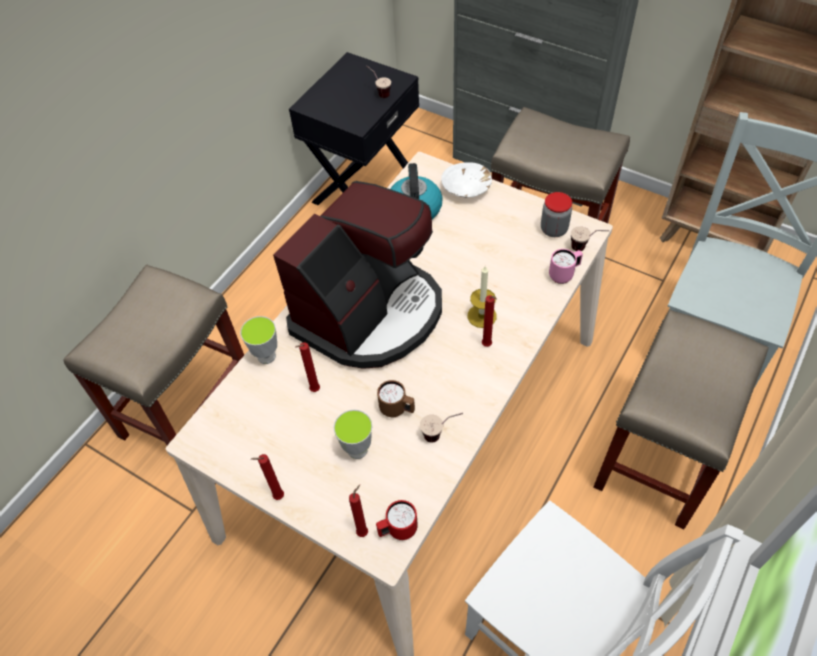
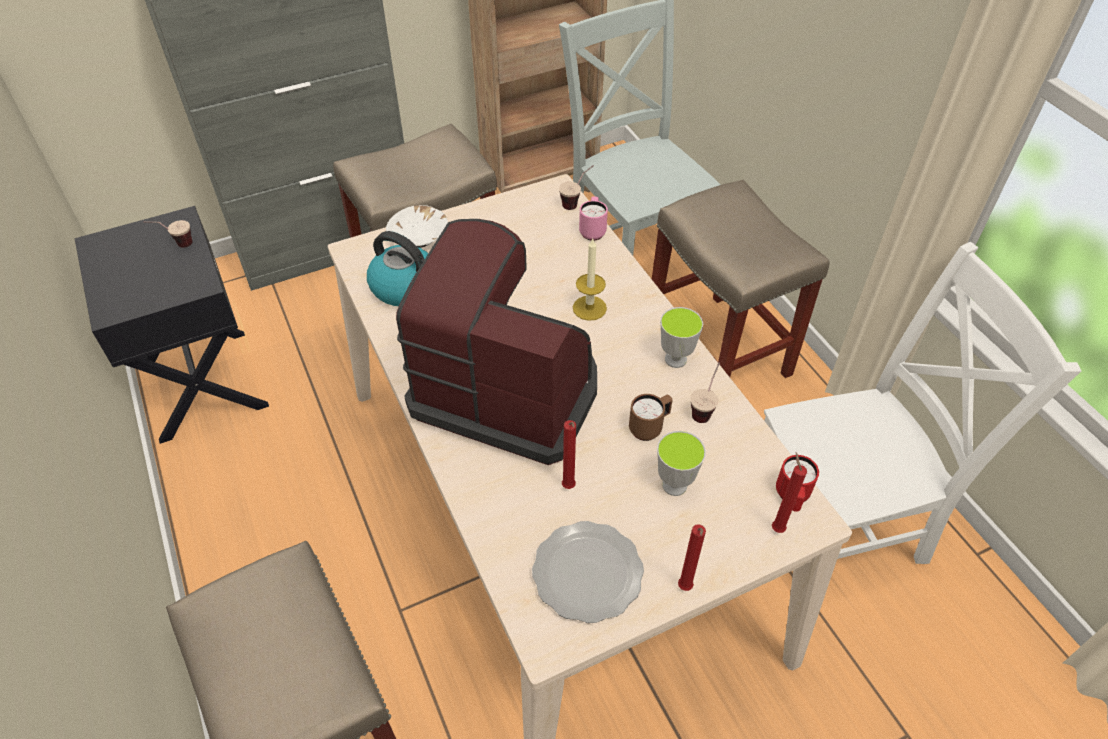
camera: 60 degrees left, 5 degrees down
cup [240,316,277,364] -> cup moved to [660,307,703,368]
coffee machine [273,181,442,369] -> coffee machine turned 45 degrees counterclockwise [396,219,597,465]
red candle [482,295,497,347] -> none
jar [541,192,572,237] -> none
none -> plate [532,521,644,623]

